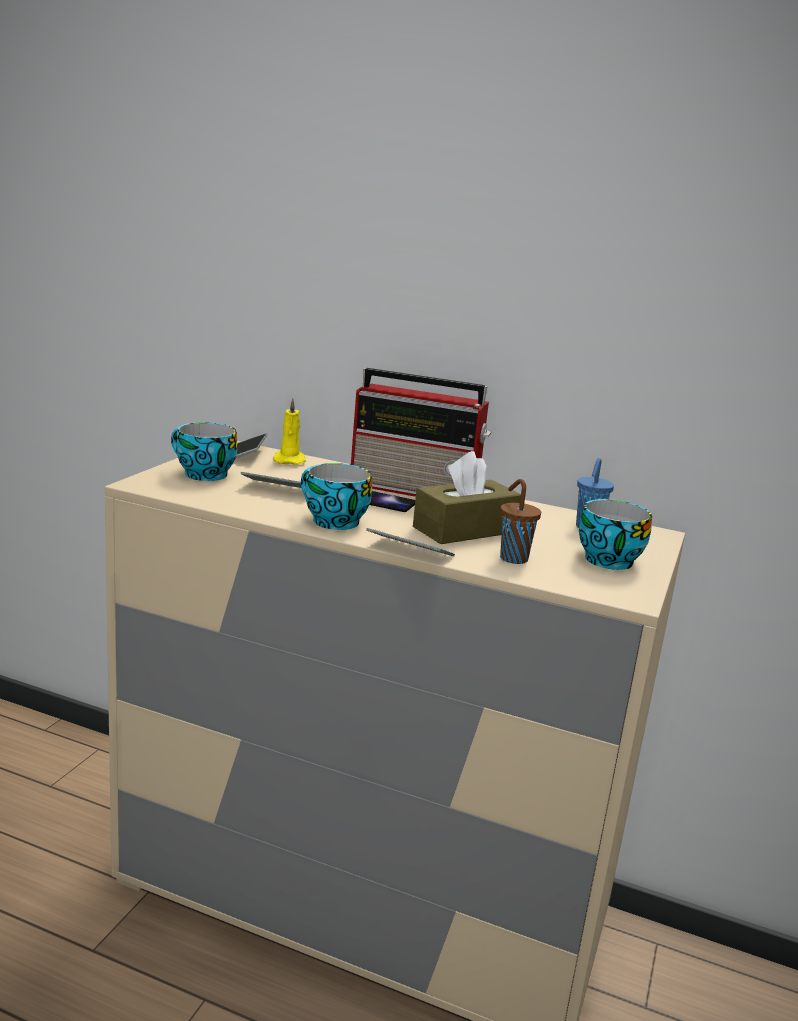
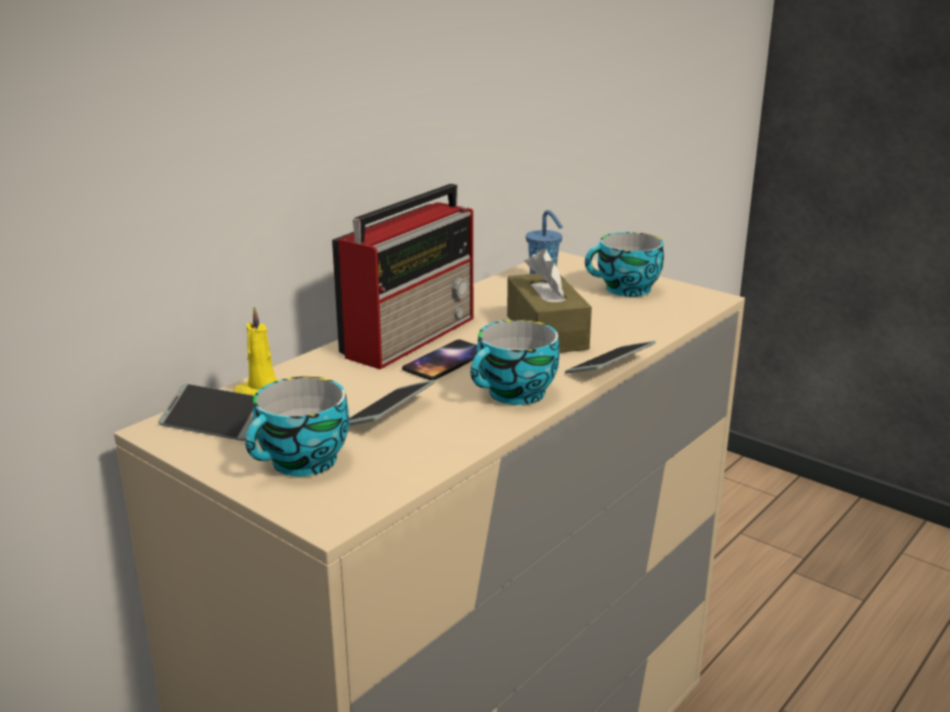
camera: 70 degrees left, 5 degrees up
brown cup [500,479,541,564] -> none

